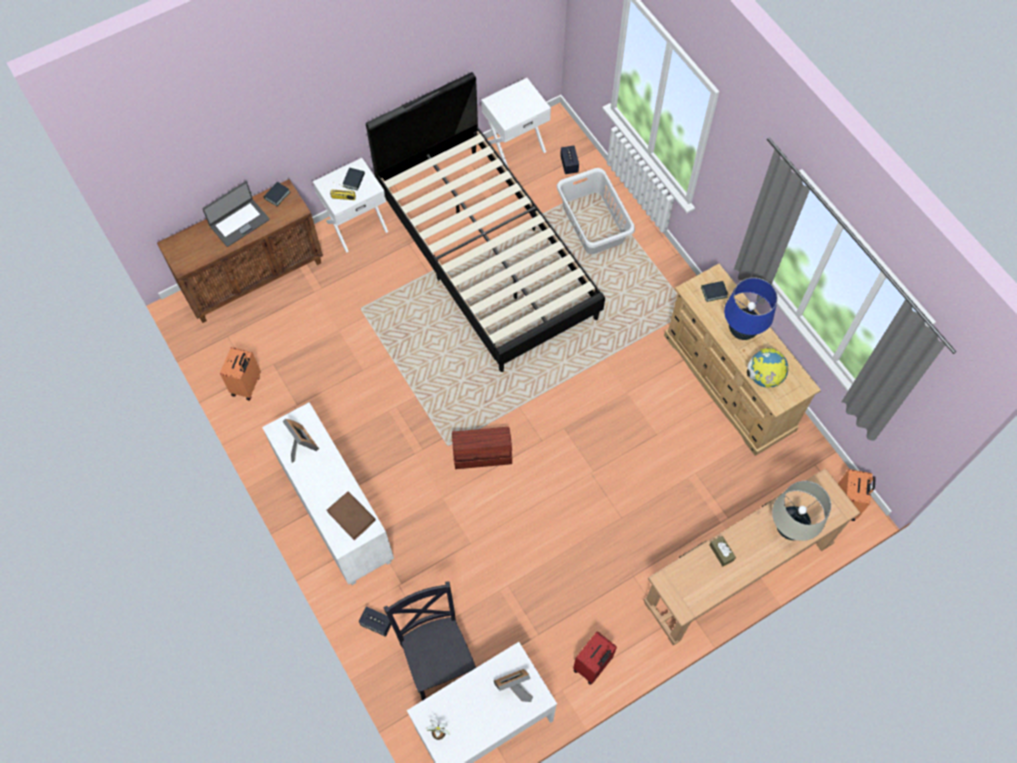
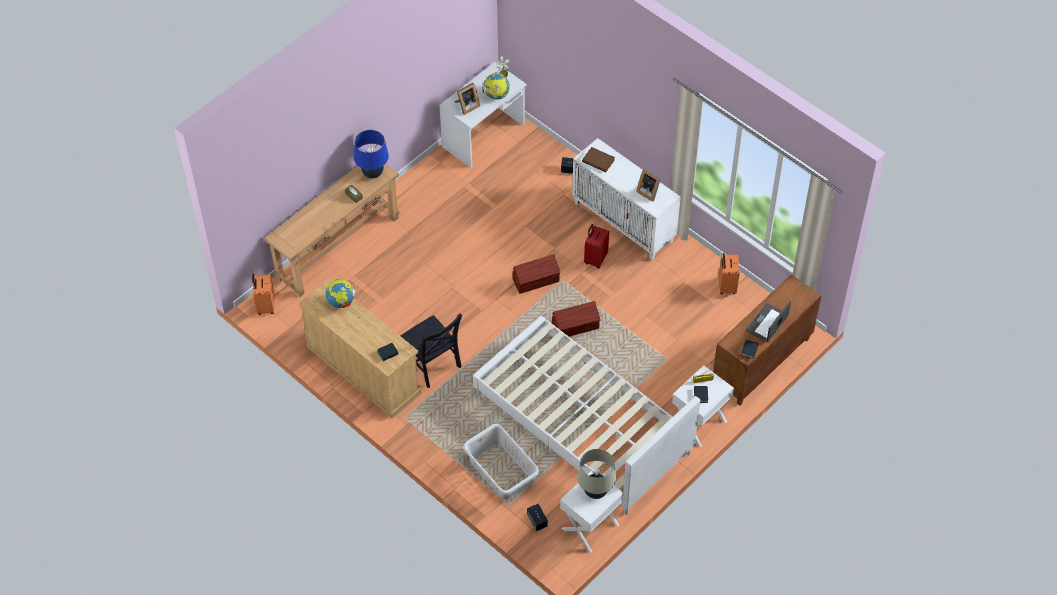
camera: 165 degrees right, 10 degrees down
black bed [366,72,605,372] -> white bed [473,316,700,515]
black chair [384,581,476,701] -> black chair moved to [401,313,463,388]
red suitcase [573,631,617,685] -> red suitcase moved to [584,224,609,268]
blue table lamp [724,277,778,340] -> blue table lamp moved to [354,130,389,178]
beige table lamp [772,481,831,541] -> beige table lamp moved to [577,449,616,499]
none -> globe [482,72,510,100]
none -> brown storage box [552,301,601,337]

